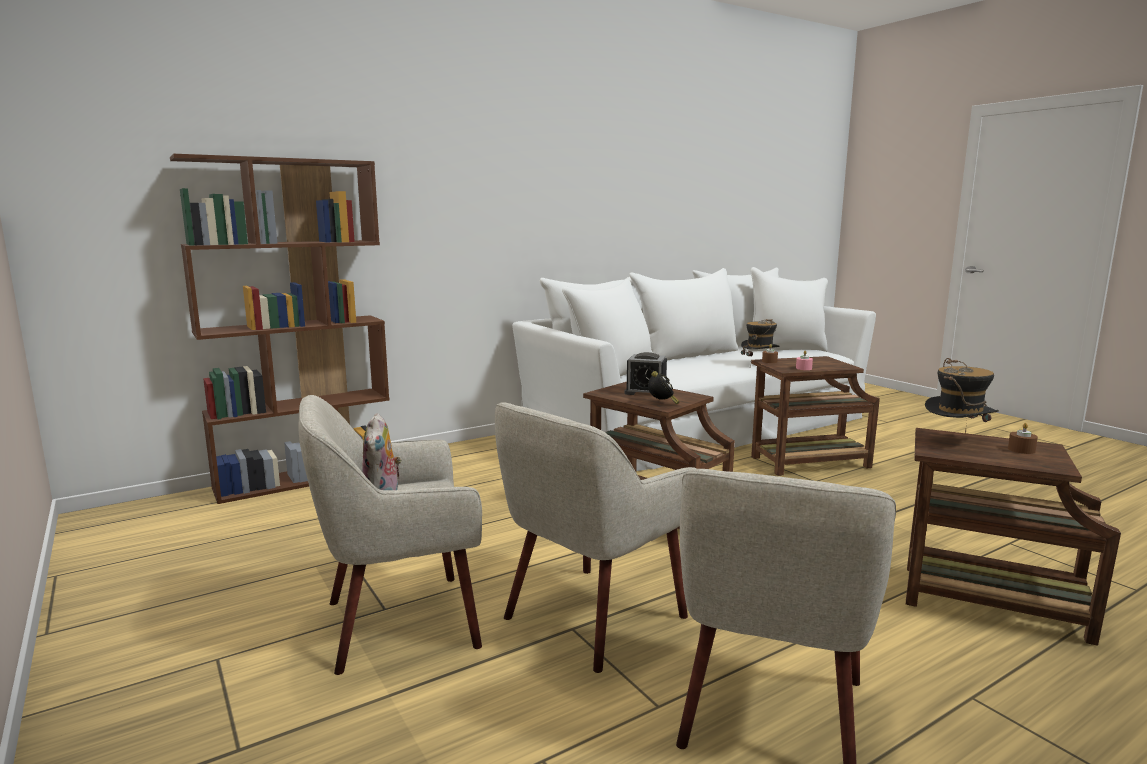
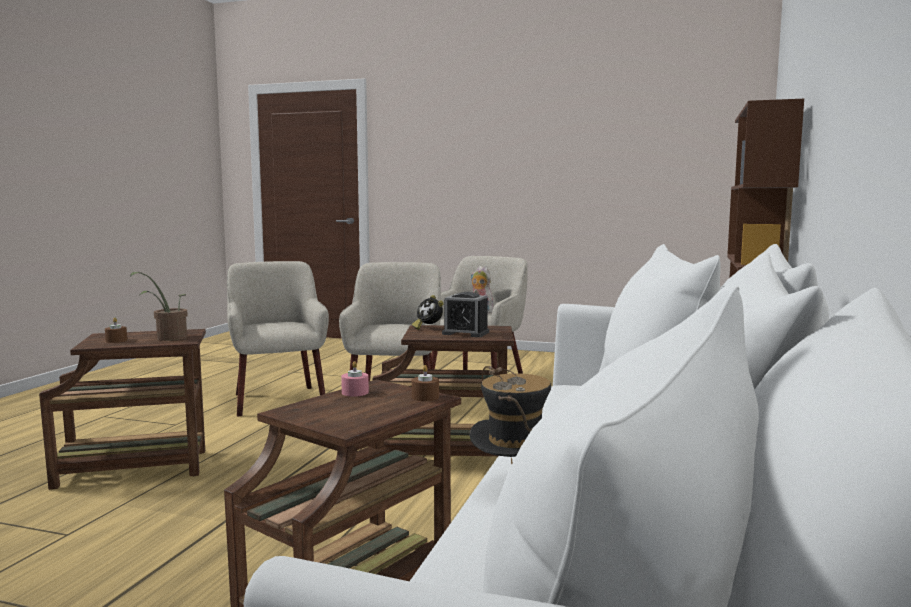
camera: 140 degrees right, 5 degrees down
alarm clock [624,352,667,395] -> alarm clock turned 135 degrees counterclockwise [442,292,489,337]
hat [925,358,999,435] -> potted plant [130,272,188,341]

